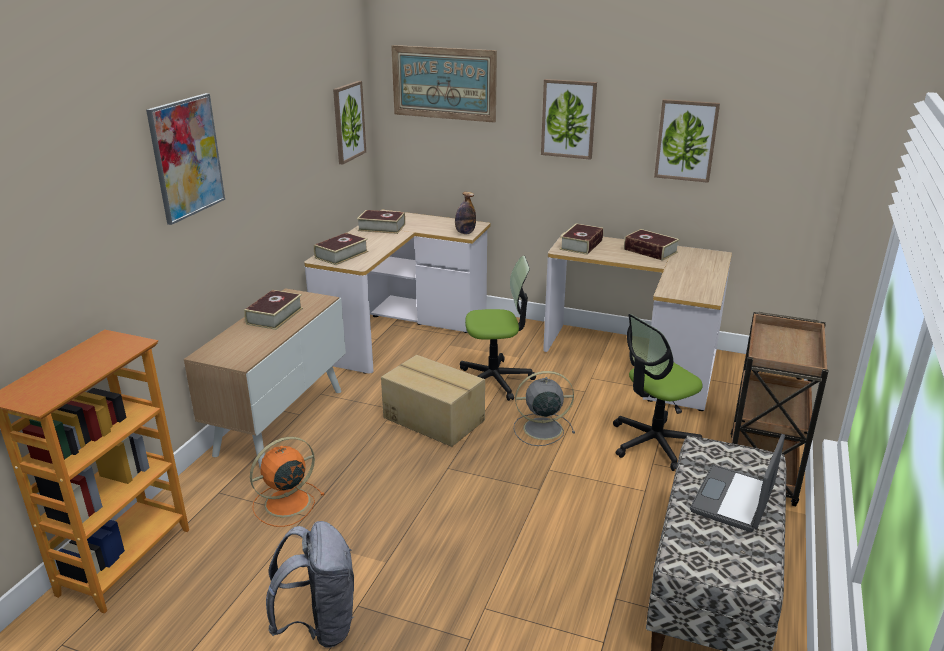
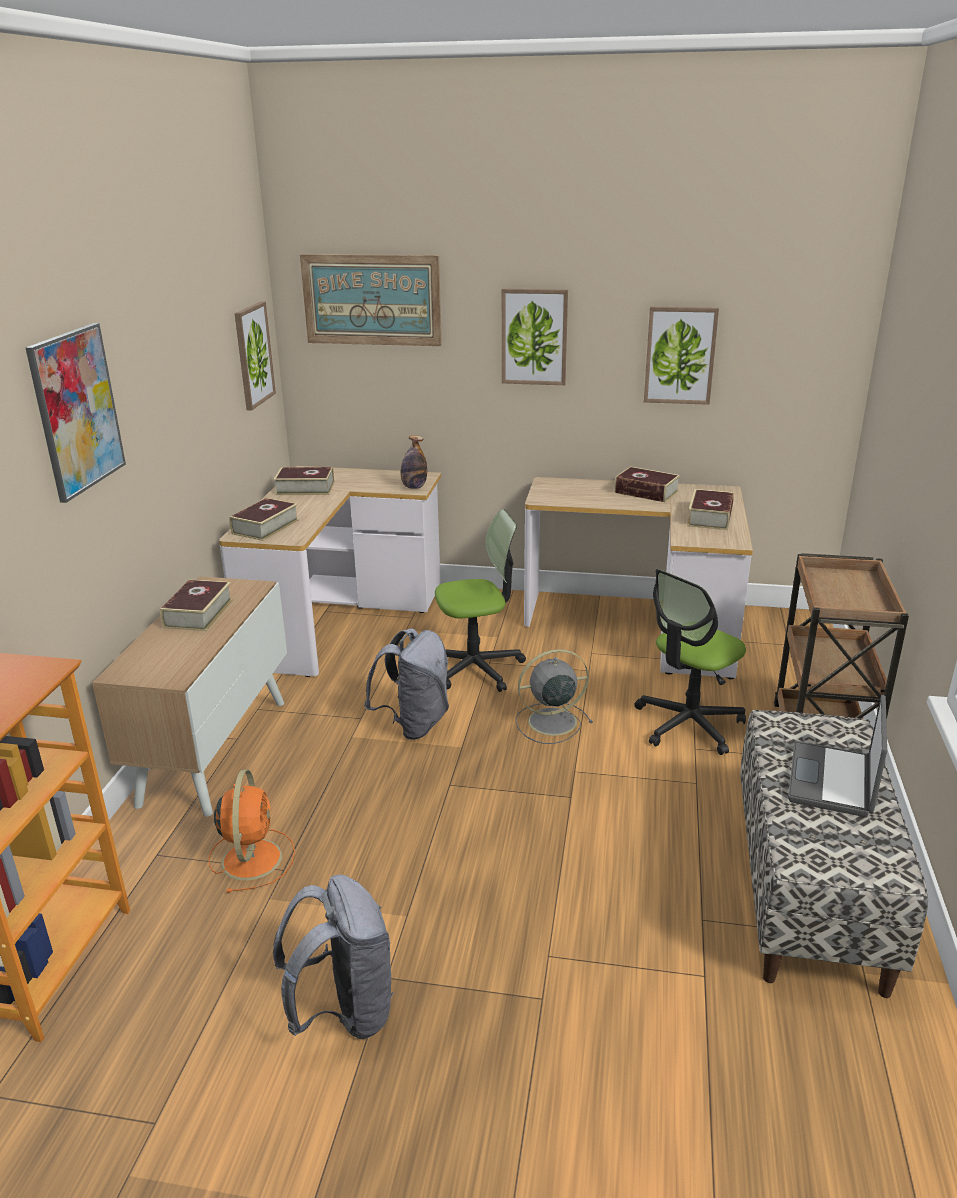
camera: 10 degrees left, 0 degrees up
orange fan [250,437,324,527] -> orange fan turned 135 degrees clockwise [209,769,295,893]
cardboard box [381,355,485,447] -> grey backpack [364,629,449,740]
book [560,223,603,255] -> book moved to [687,489,734,530]

